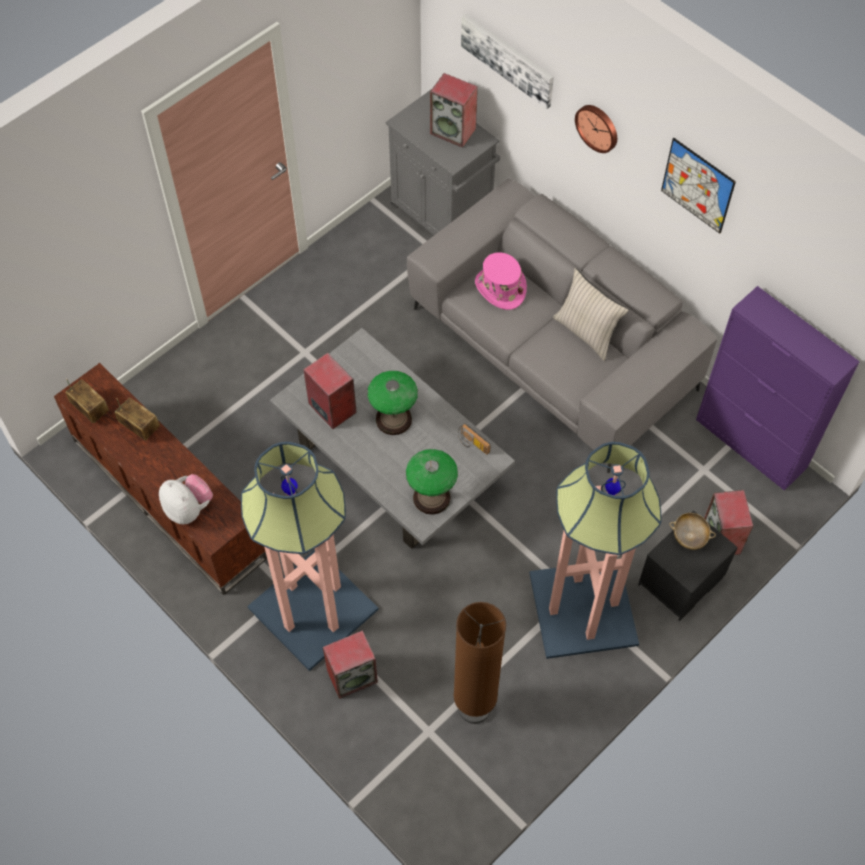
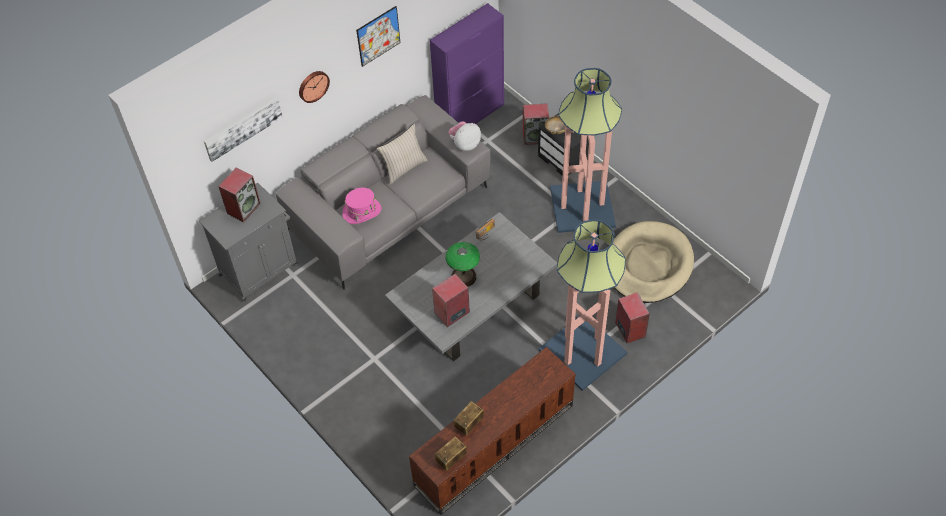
camera: 85 degrees left, 5 degrees down
plush toy [159,474,213,524] -> plush toy moved to [449,121,481,151]
table lamp [406,449,458,514] -> none
brown floor lamp [453,602,506,724] -> beige dog bed [613,221,694,303]

